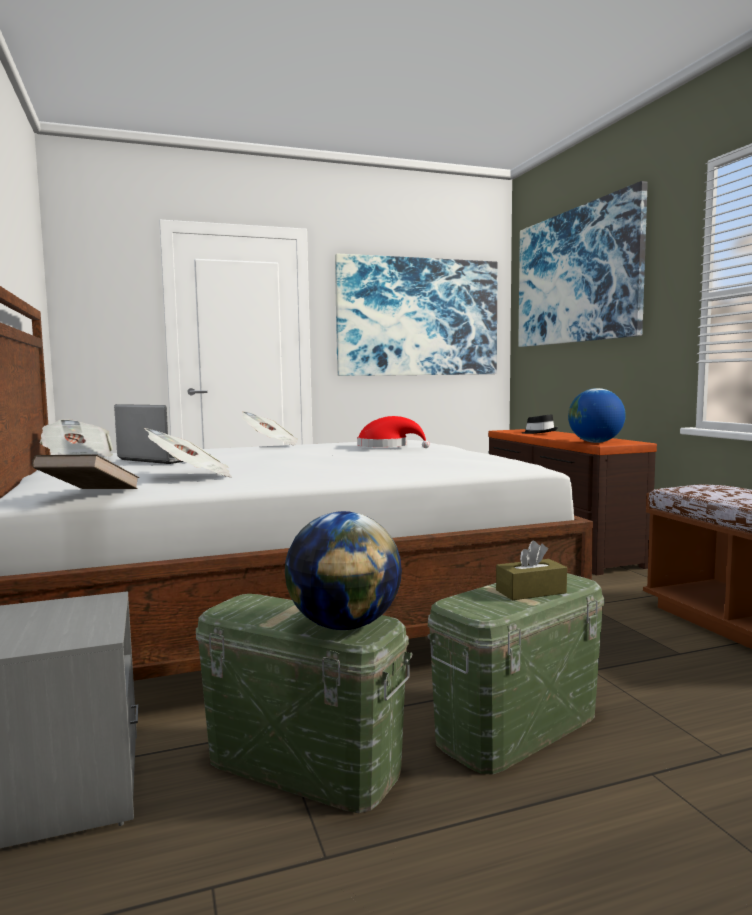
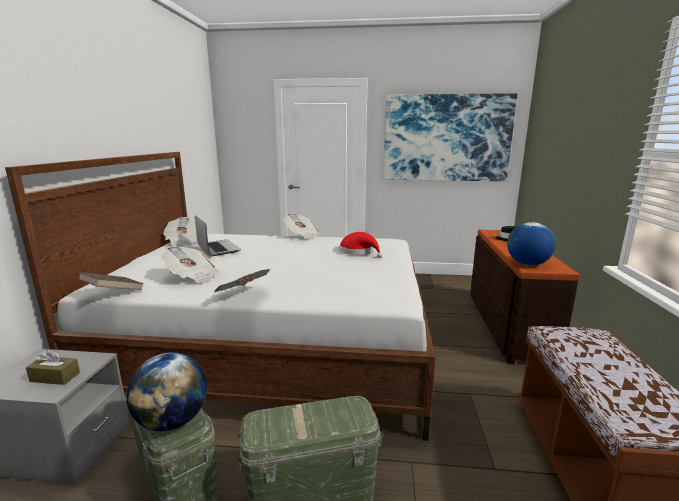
camera: 25 degrees right, 10 degrees up
brown tissue box [496,541,567,600] -> brown tissue box moved to [26,349,80,385]
picture [519,181,648,347] -> none
none -> newspaper [215,269,270,292]

